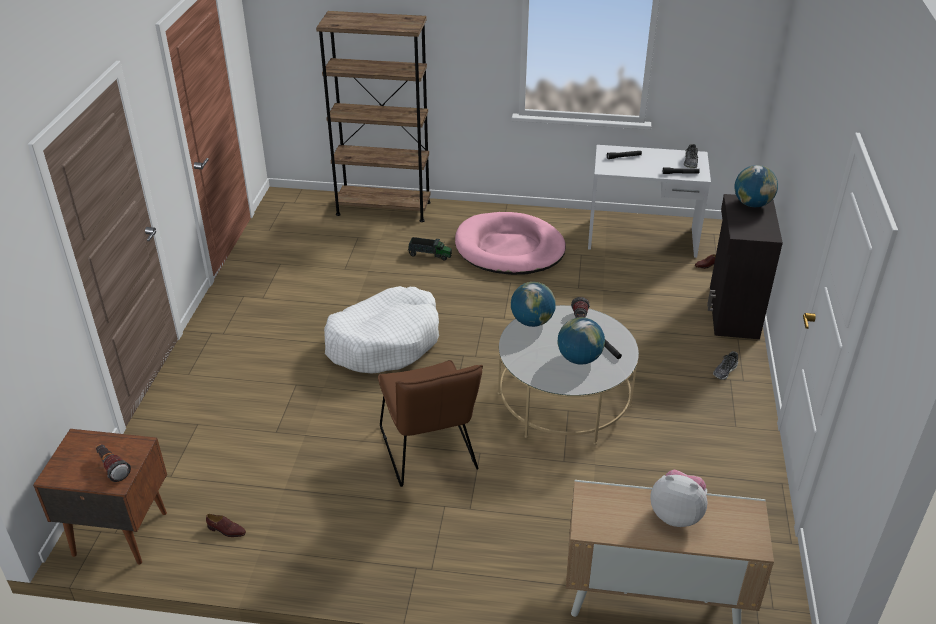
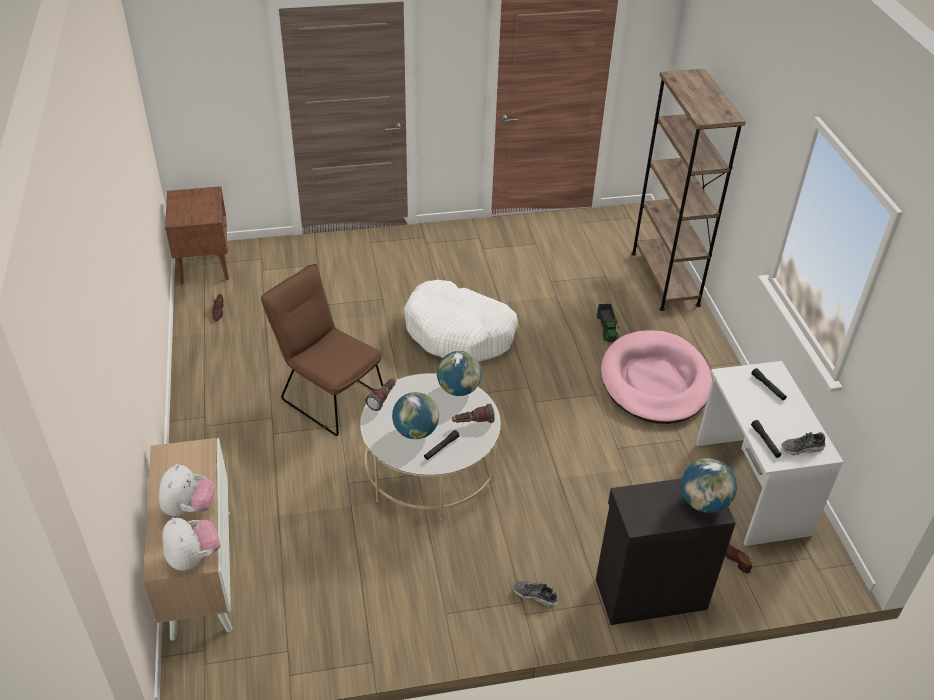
camera: 70 degrees right, 5 degrees up
flashlight [96,444,131,482] -> flashlight moved to [365,378,396,411]
brown chair [378,360,483,487] -> brown chair turned 75 degrees clockwise [261,264,383,436]
none -> plush toy [162,517,221,571]

